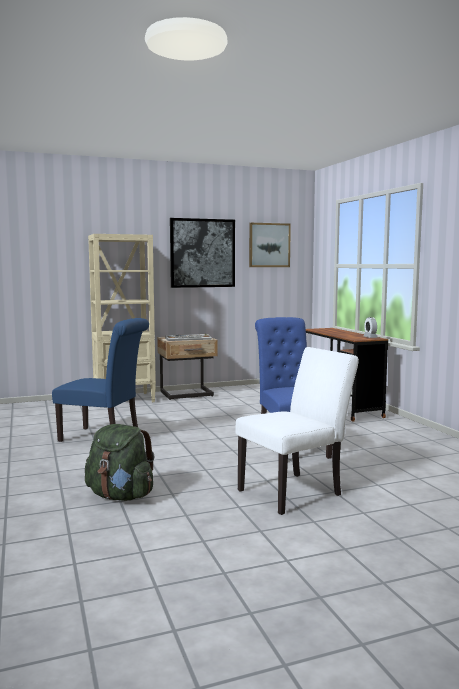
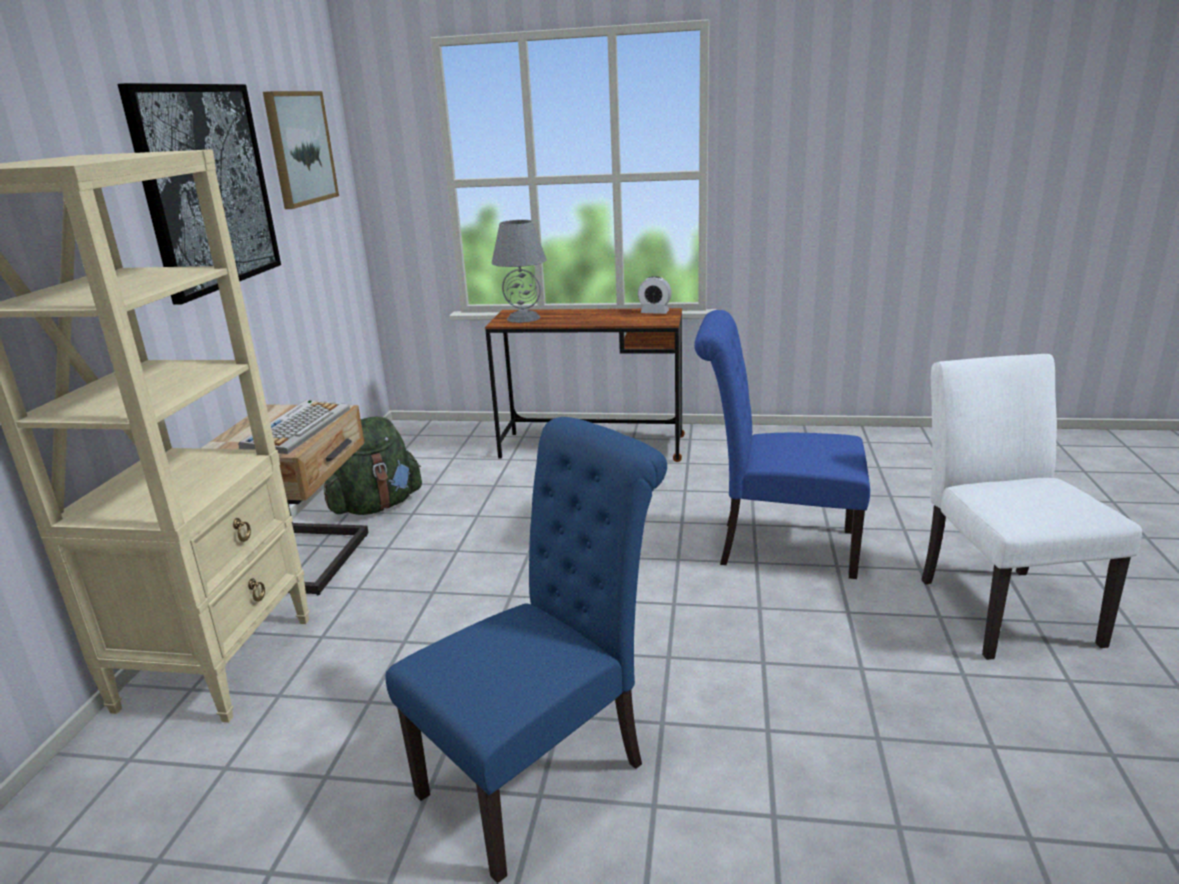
camera: 60 degrees left, 15 degrees up
green backpack [85,424,154,501] -> green backpack moved to [324,416,422,515]
none -> grey table lamp [491,220,547,323]

